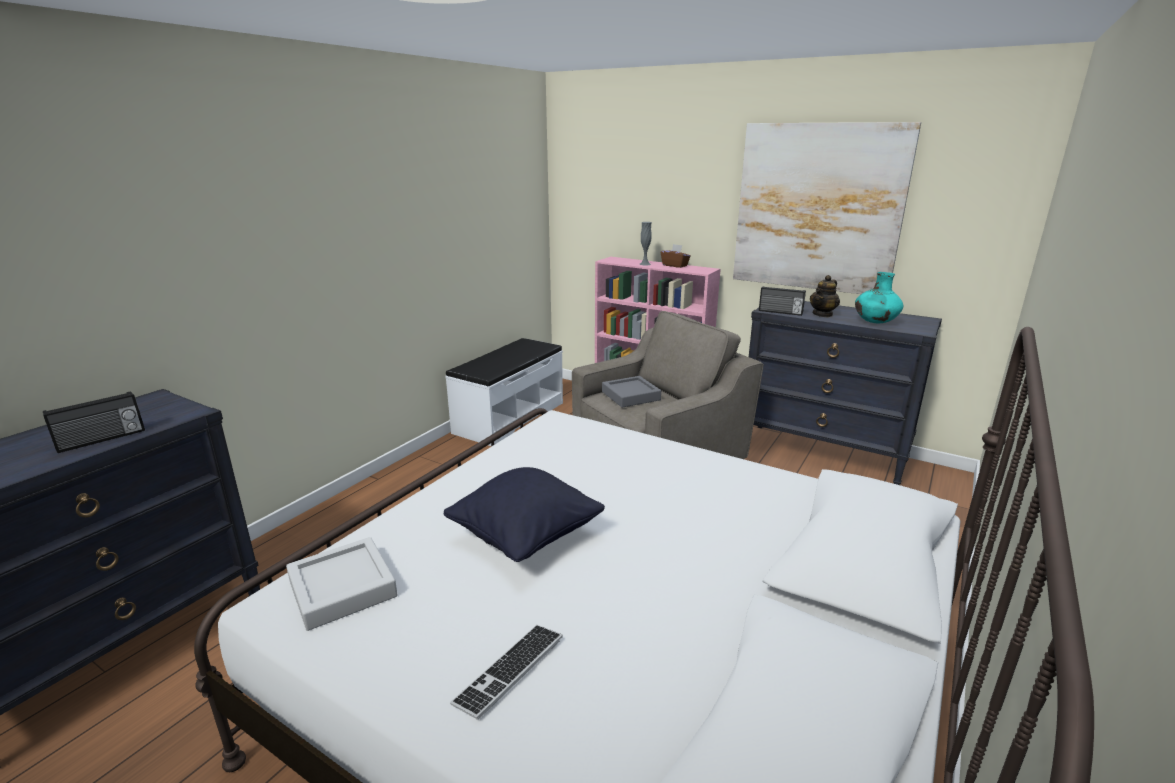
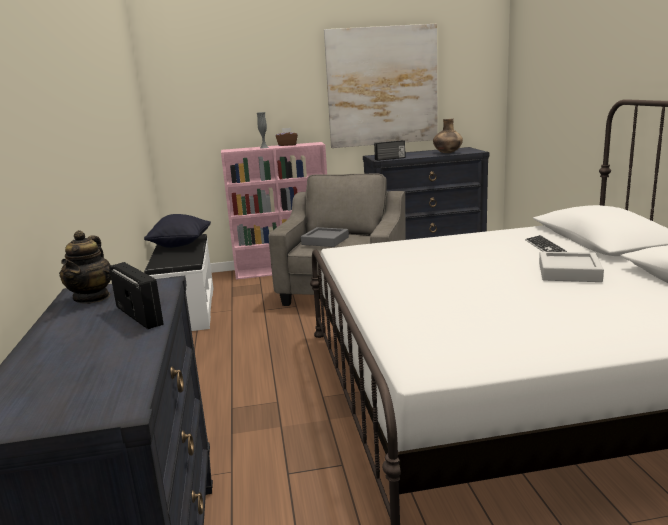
camera: 40 degrees left, 5 degrees down
radio [43,391,145,453] -> radio turned 45 degrees counterclockwise [109,262,164,329]
grey tray [286,537,398,631] -> grey tray moved to [539,252,604,282]
black pillow [444,467,605,562] -> black pillow moved to [144,214,211,248]
keyboard [450,625,563,720] -> keyboard moved to [525,235,567,252]
teapot [810,275,840,317] -> teapot moved to [59,230,111,304]
turquoise vase [855,272,903,323] -> brown vase [433,119,463,153]

